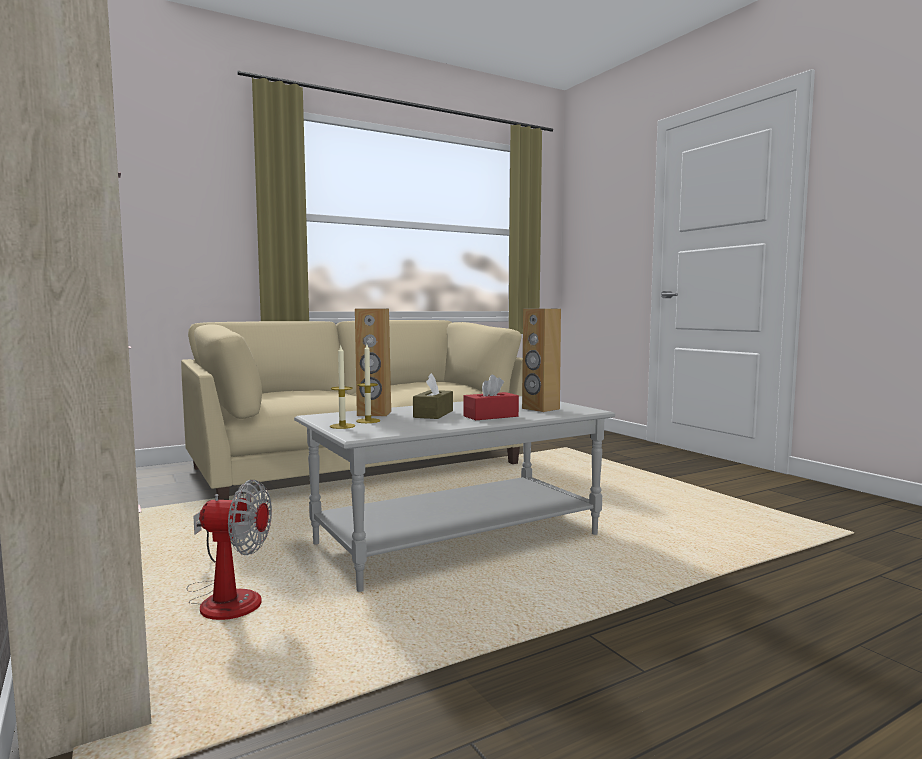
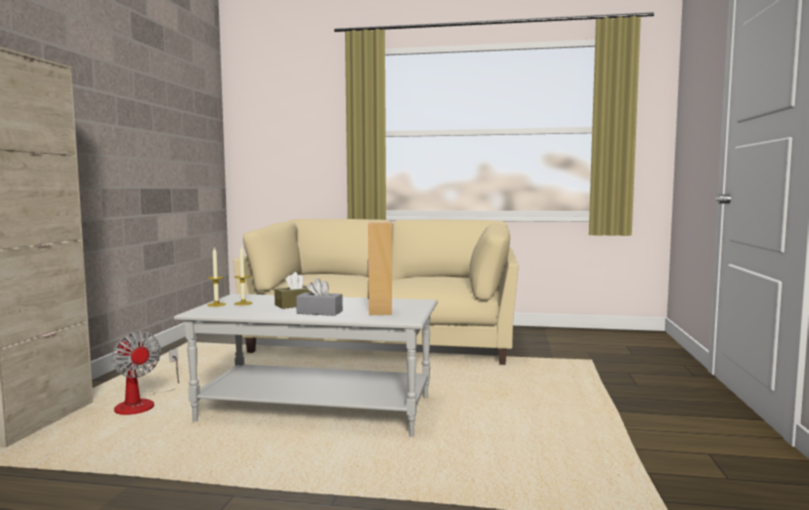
camera: 40 degrees right, 0 degrees up
brown speaker [355,308,391,416] -> none
red tissue box [464,375,519,420] -> grey tissue box [296,278,343,316]

